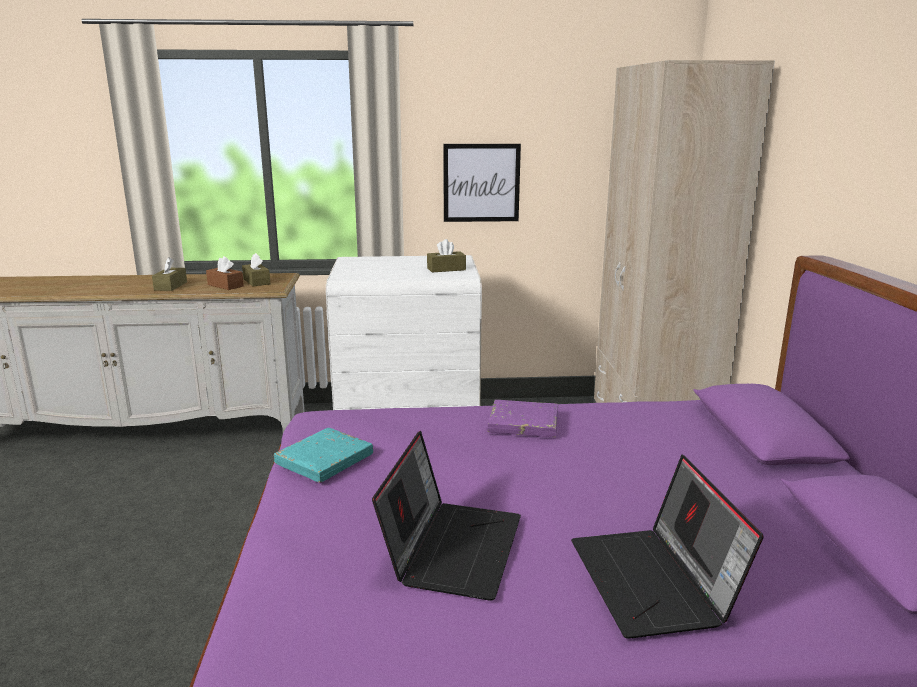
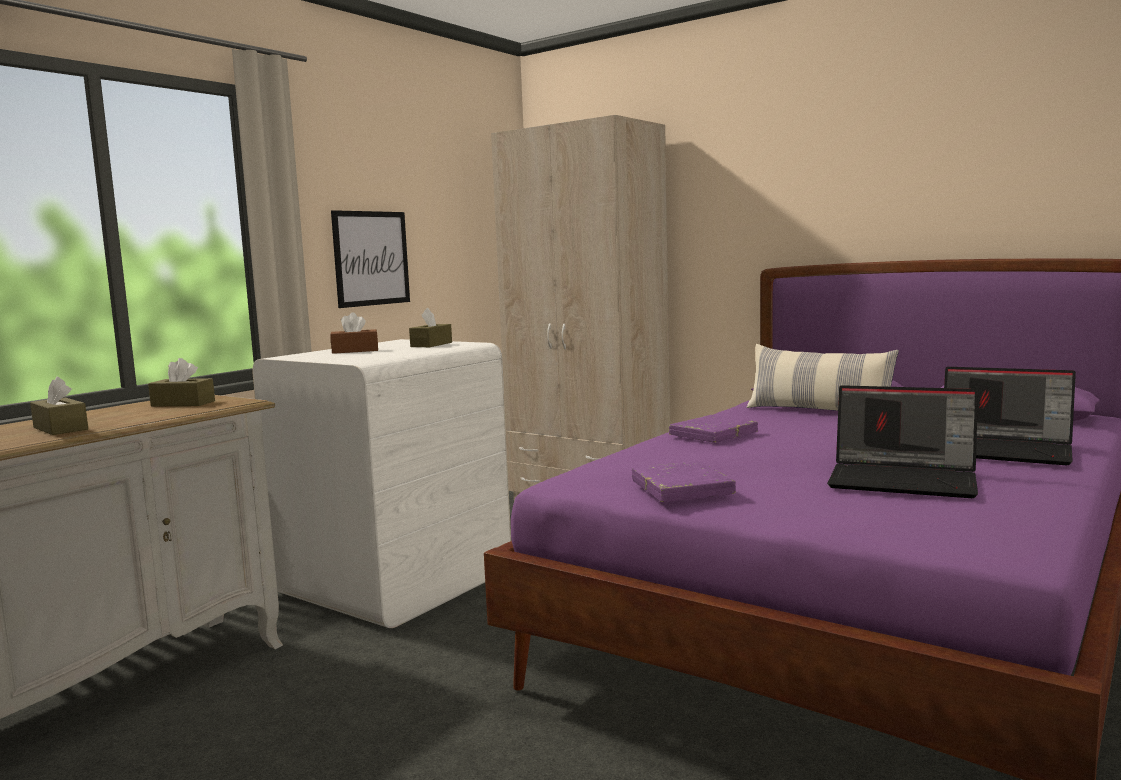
camera: 50 degrees left, 10 degrees down
brown tissue box [206,256,244,290] -> brown tissue box moved to [330,312,378,354]
turquoise book [274,428,373,482] -> purple book [632,461,736,502]
laptop [372,431,521,601] -> laptop turned 150 degrees clockwise [827,385,978,498]
none -> pillow [747,344,899,411]

